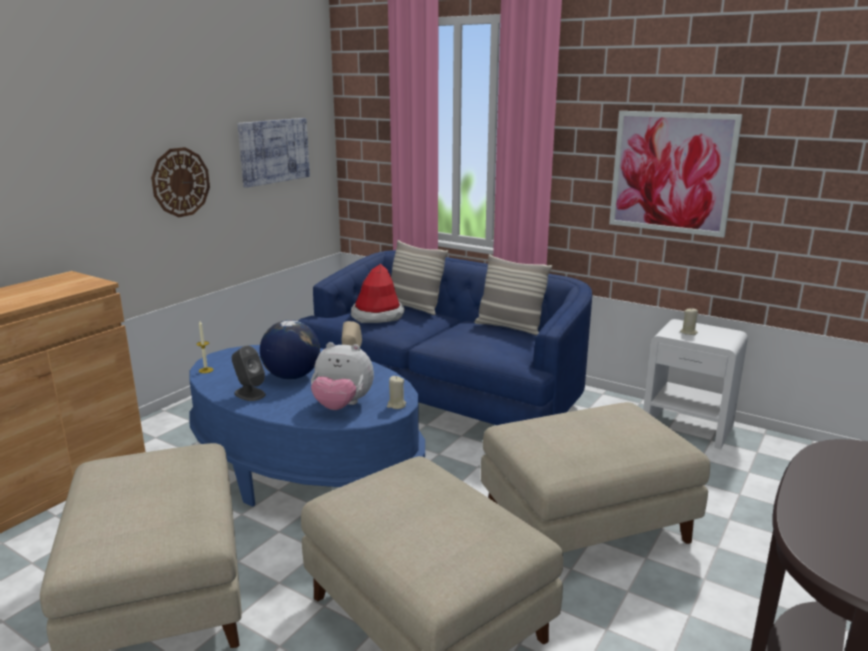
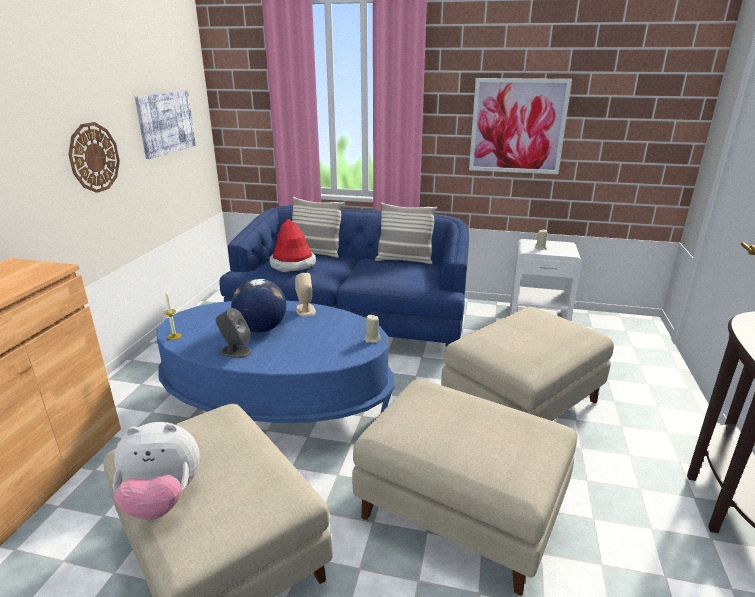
camera: 20 degrees left, 5 degrees up
plush toy [311,342,374,410] -> plush toy moved to [113,422,200,520]

